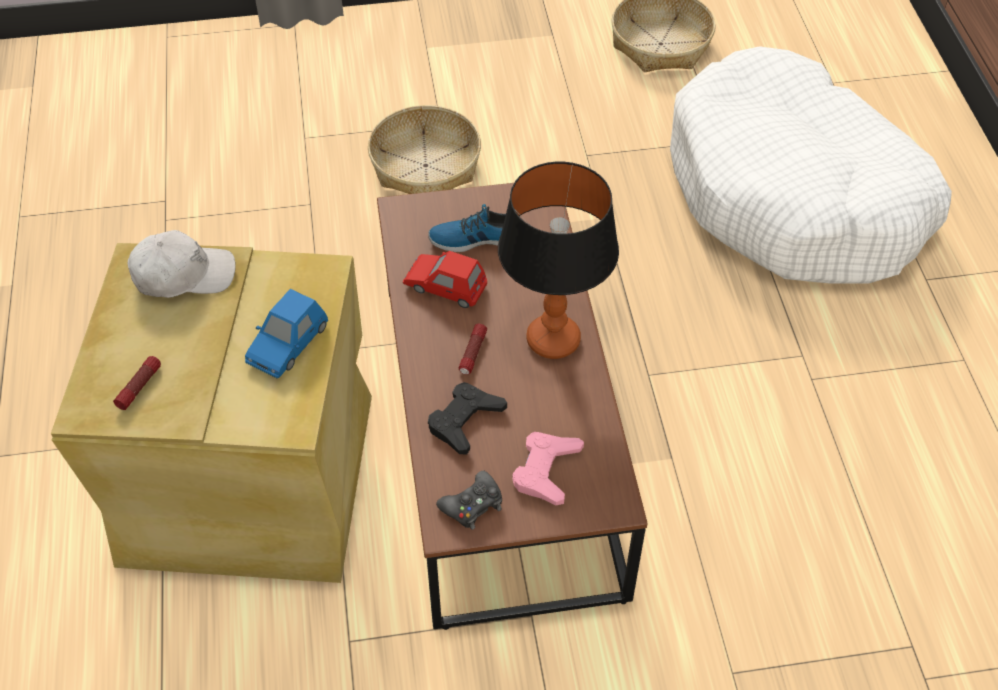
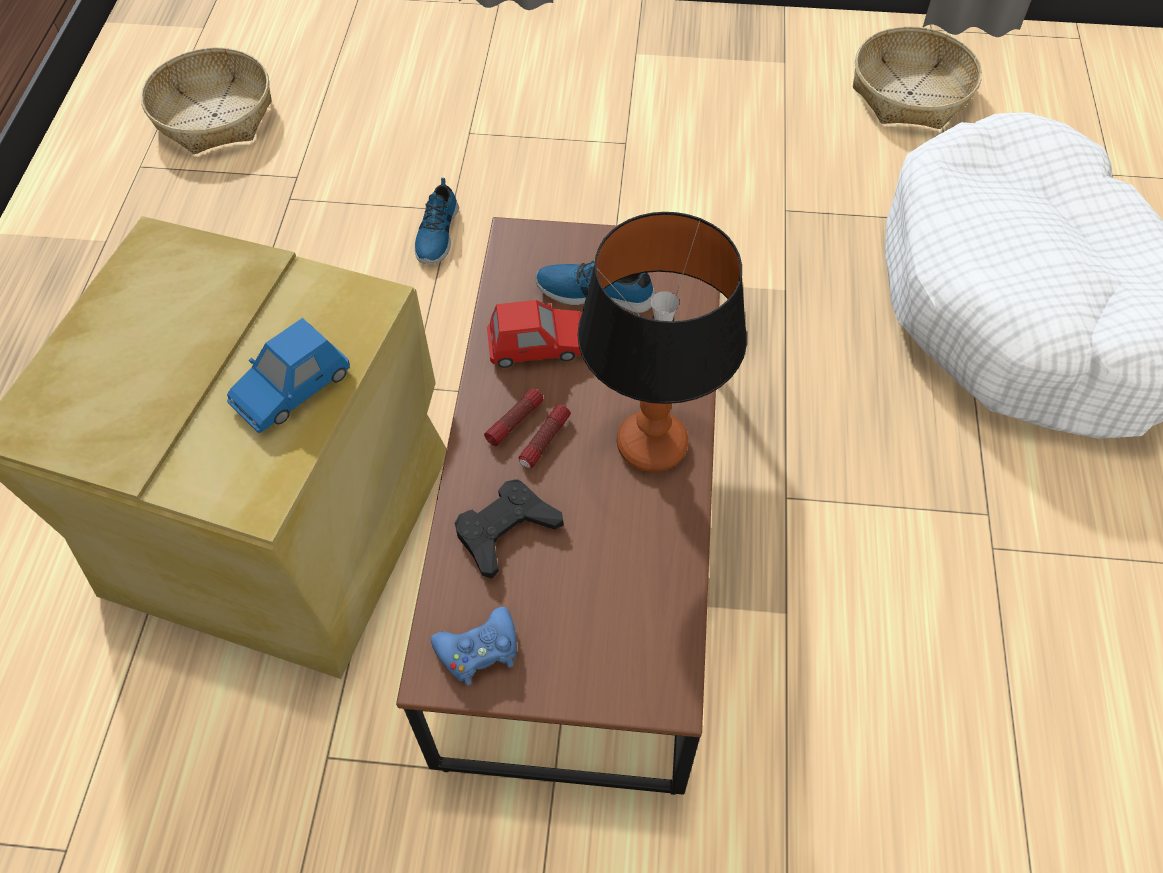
camera: 15 degrees right, 5 degrees up
flashlight [113,356,161,410] -> flashlight moved to [484,389,543,446]
white cap [128,230,236,298] -> none
basket [368,105,481,194] -> basket moved to [141,47,272,154]
red toy car [403,251,487,308] -> red toy car turned 135 degrees clockwise [487,300,582,368]
black game controller [436,471,502,530] -> blue game controller [431,607,517,686]
pink game controller [512,432,584,505] -> none
none -> shoe [415,178,459,264]

